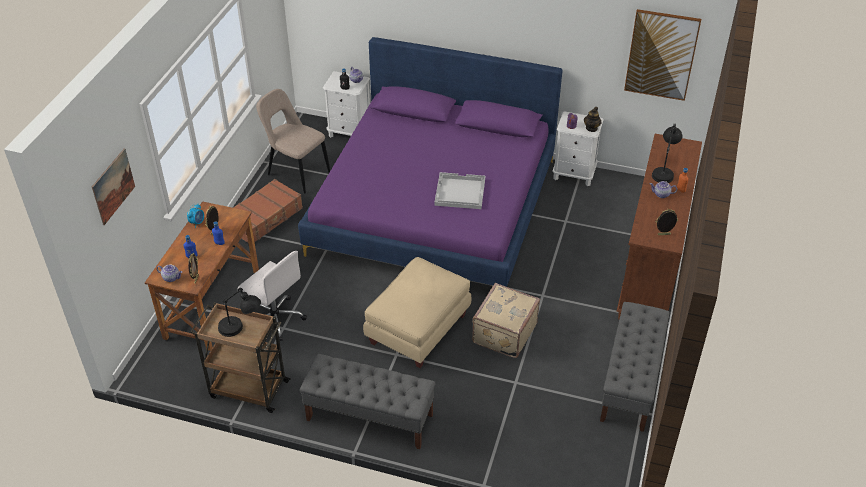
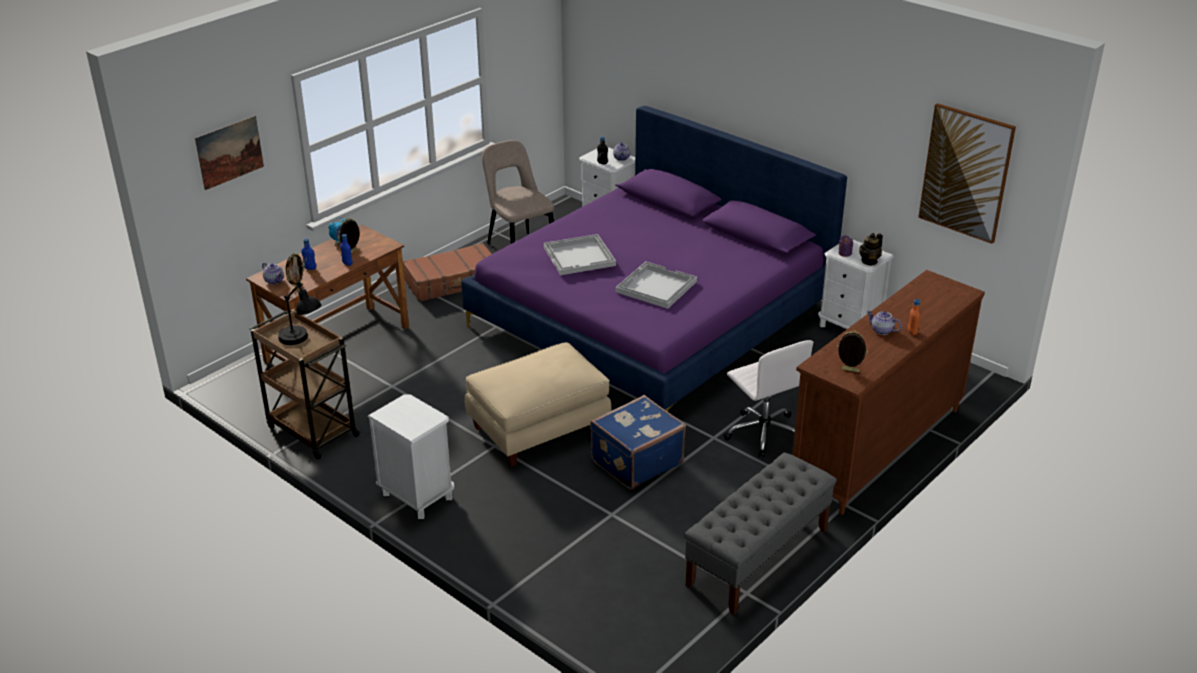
camera: 25 degrees right, 10 degrees down
white office chair [238,251,307,341] -> white office chair moved to [723,340,813,457]
grey bench [300,354,436,449] -> white nightstand [367,394,454,519]
beige suitcase [472,283,540,358] -> blue suitcase [590,395,686,490]
black table lamp [652,124,682,183] -> none
none -> white tray [544,234,616,275]

